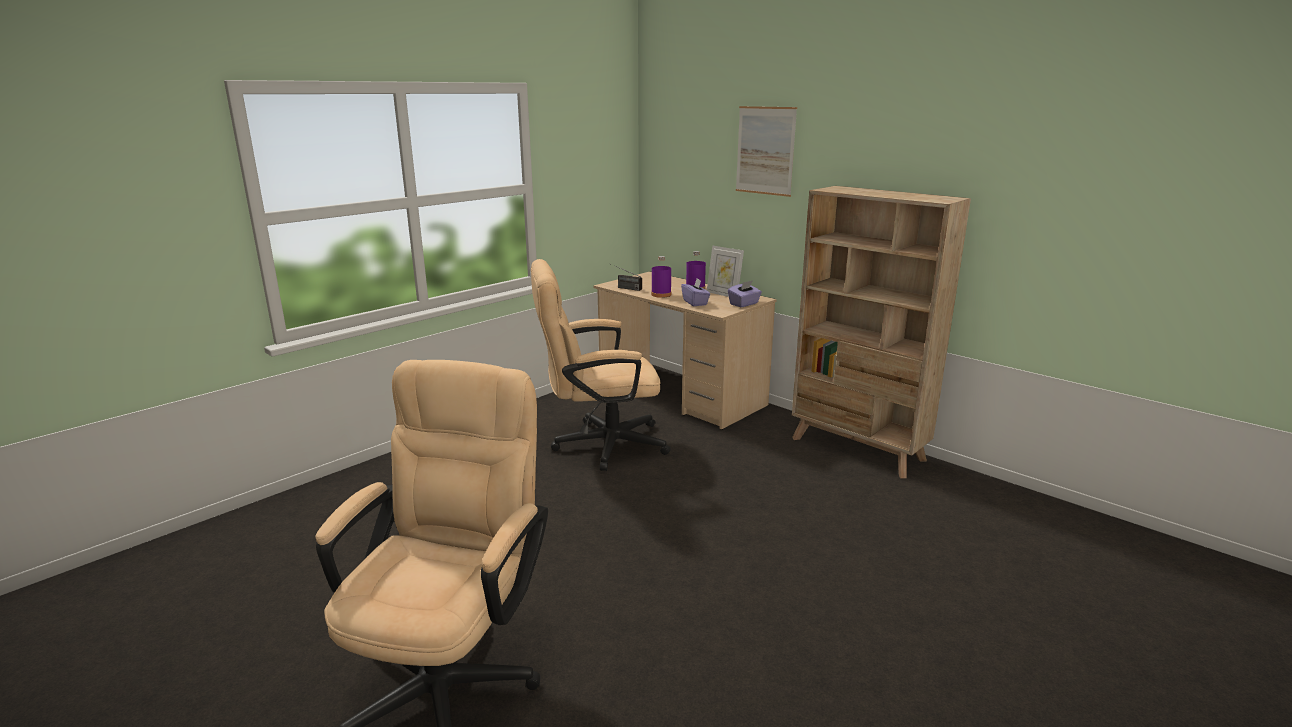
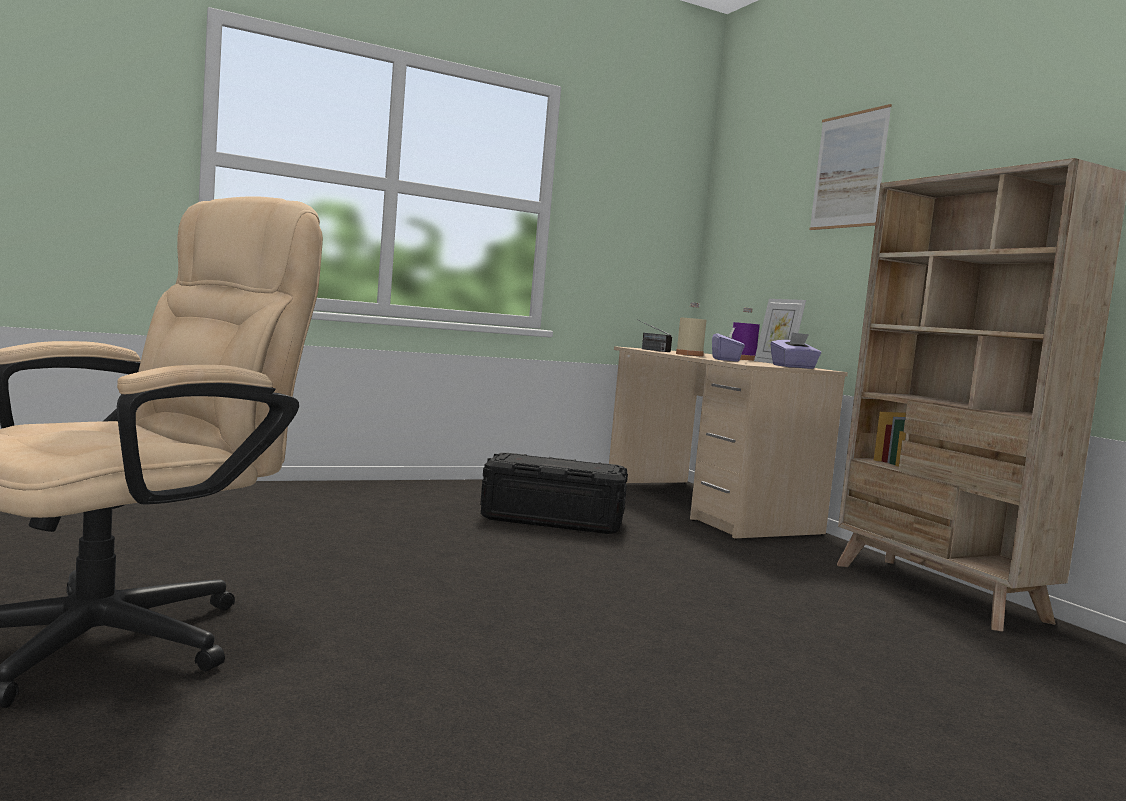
camera: 20 degrees right, 15 degrees down
beige office chair [531,259,671,471] -> black storage box [480,453,628,534]
purple bottle [651,256,671,298] -> beige bottle [676,302,706,357]

